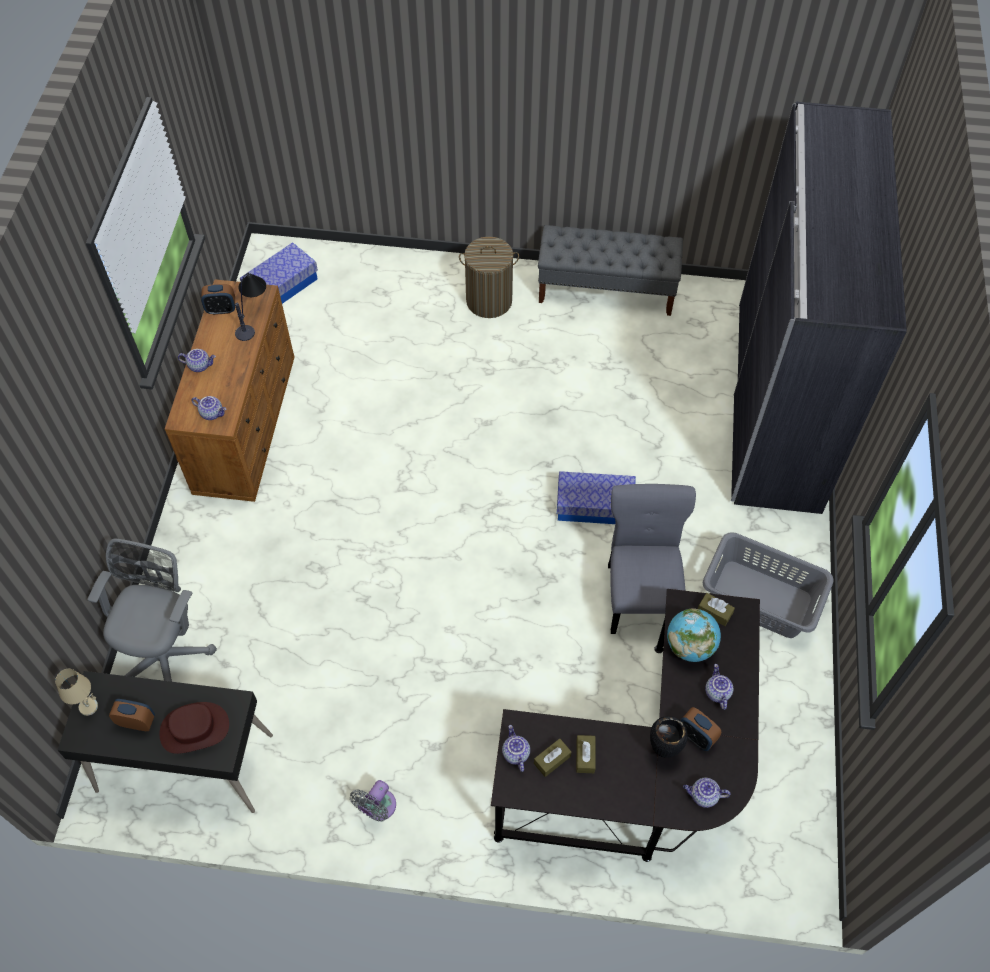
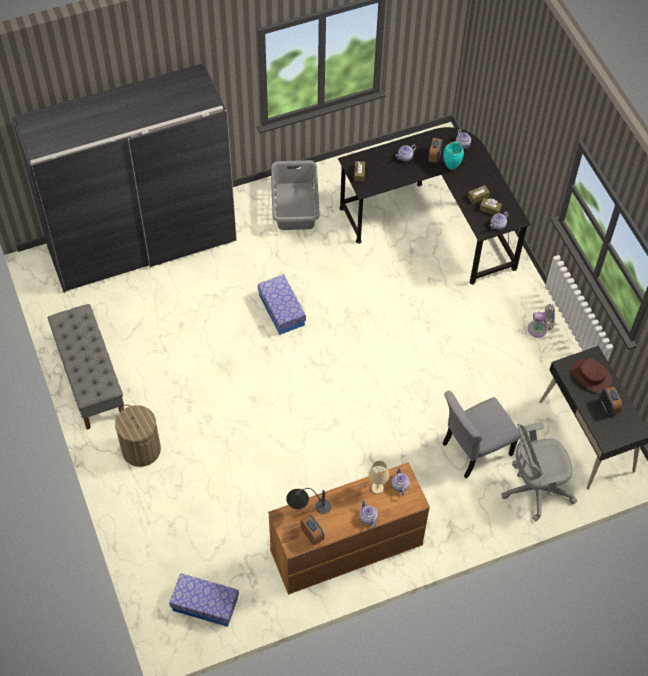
camera: 120 degrees left, 0 degrees up
beige table lamp [55,669,98,716] -> beige table lamp moved to [368,461,389,494]
grey chair [608,484,696,634] -> grey chair moved to [442,391,520,479]
black vase [650,716,688,758] -> turquoise vase [443,142,464,170]
globe [667,608,721,662] -> none

